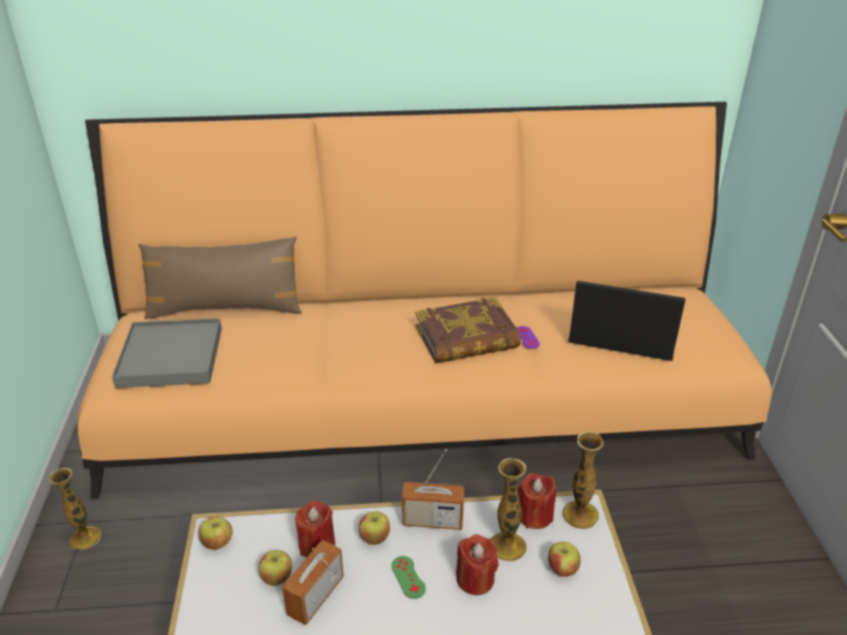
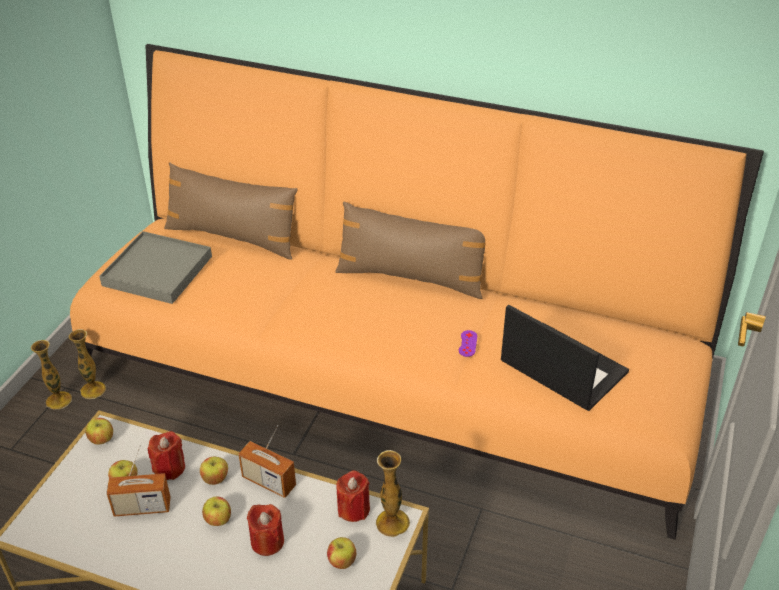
camera: 25 degrees right, 5 degrees up
radio [282,540,344,625] -> radio turned 150 degrees counterclockwise [107,444,171,517]
green game controller [391,556,426,599] -> apple [202,497,231,526]
book [415,297,521,363] -> none
vase [491,458,527,561] -> vase moved to [69,329,106,399]
none -> brown pillow [335,202,485,299]

